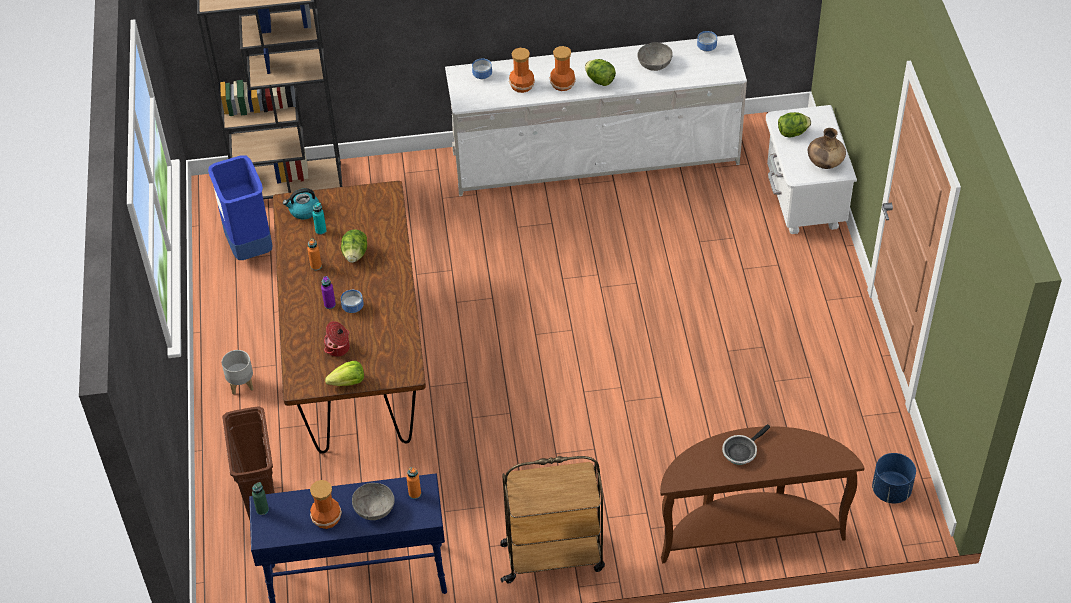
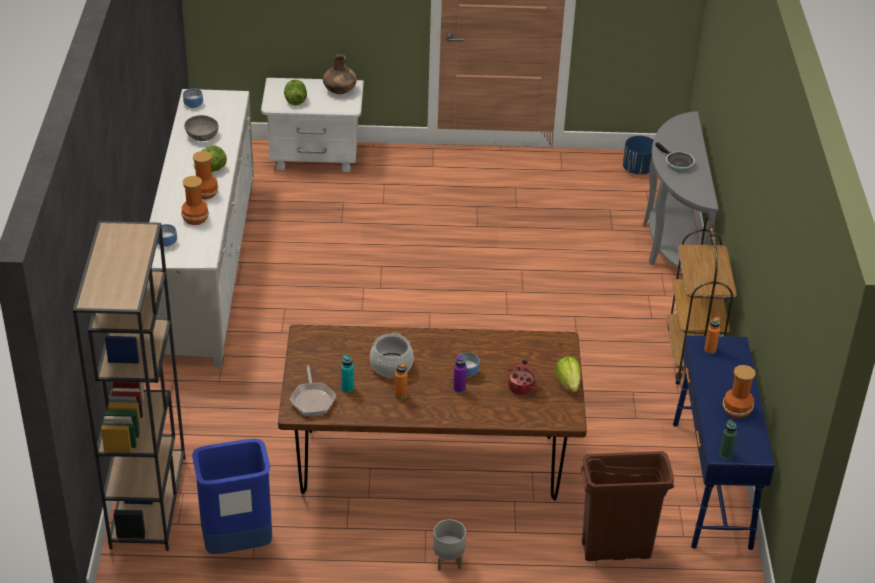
camera: 85 degrees left, 10 degrees down
kettle [283,188,319,219] -> frying pan [290,365,336,416]
lettuce [341,229,367,263] -> cooking pot [370,332,414,378]
grey bowl [352,483,395,520] -> none
brown console table [660,426,864,563] -> grey console table [643,111,719,270]

